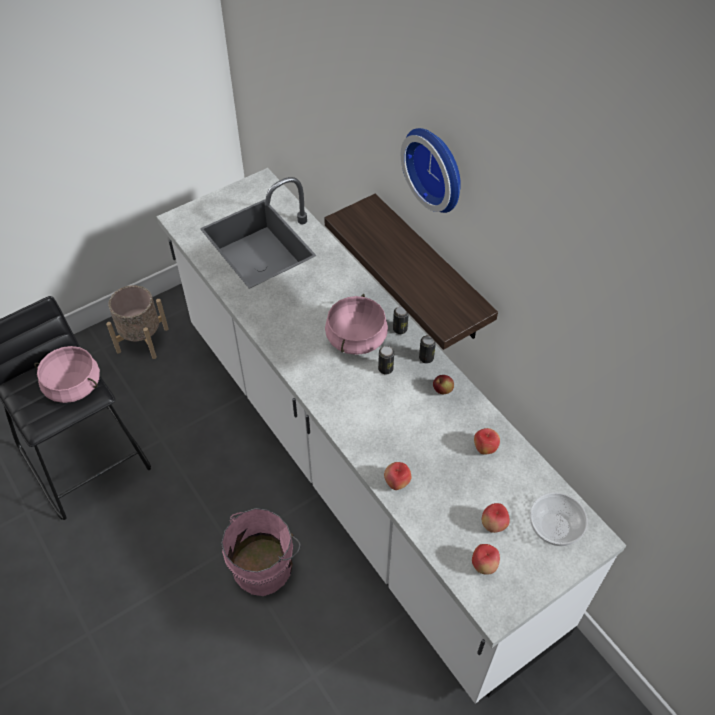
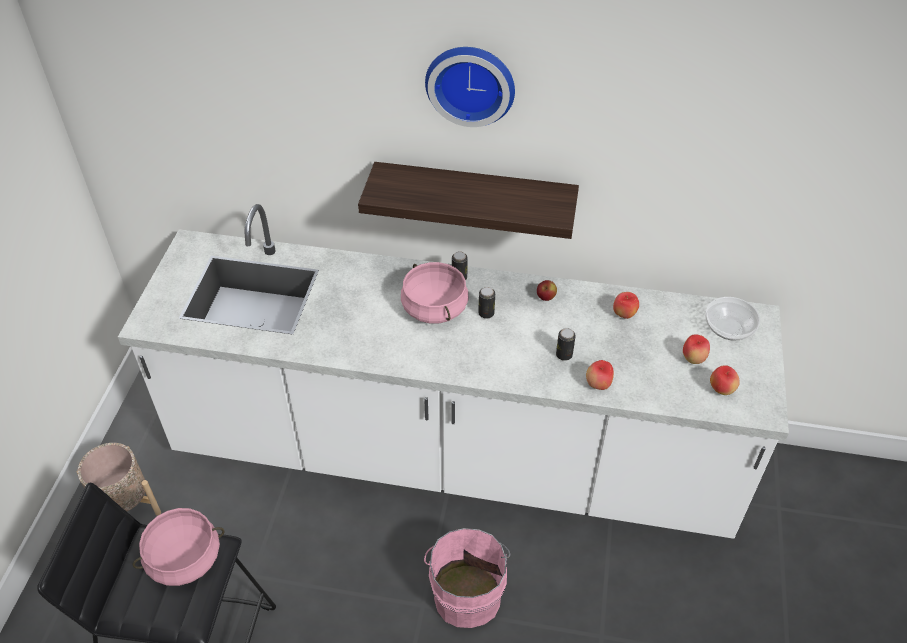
camera: 45 degrees left, 5 degrees down
can [419,335,436,363] -> can moved to [556,328,576,361]

